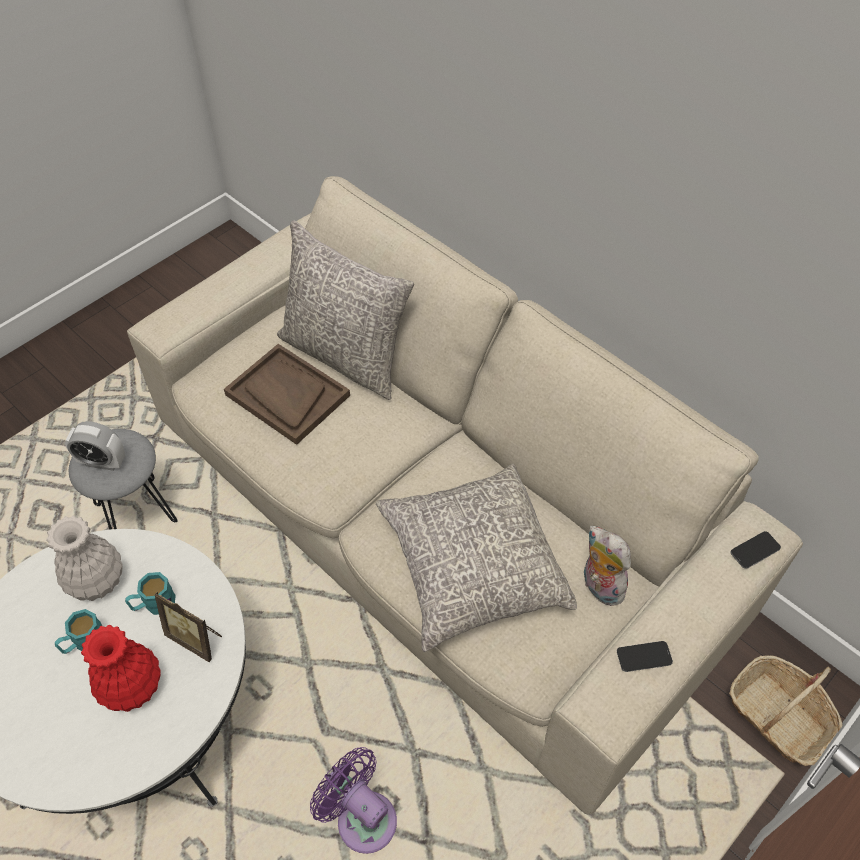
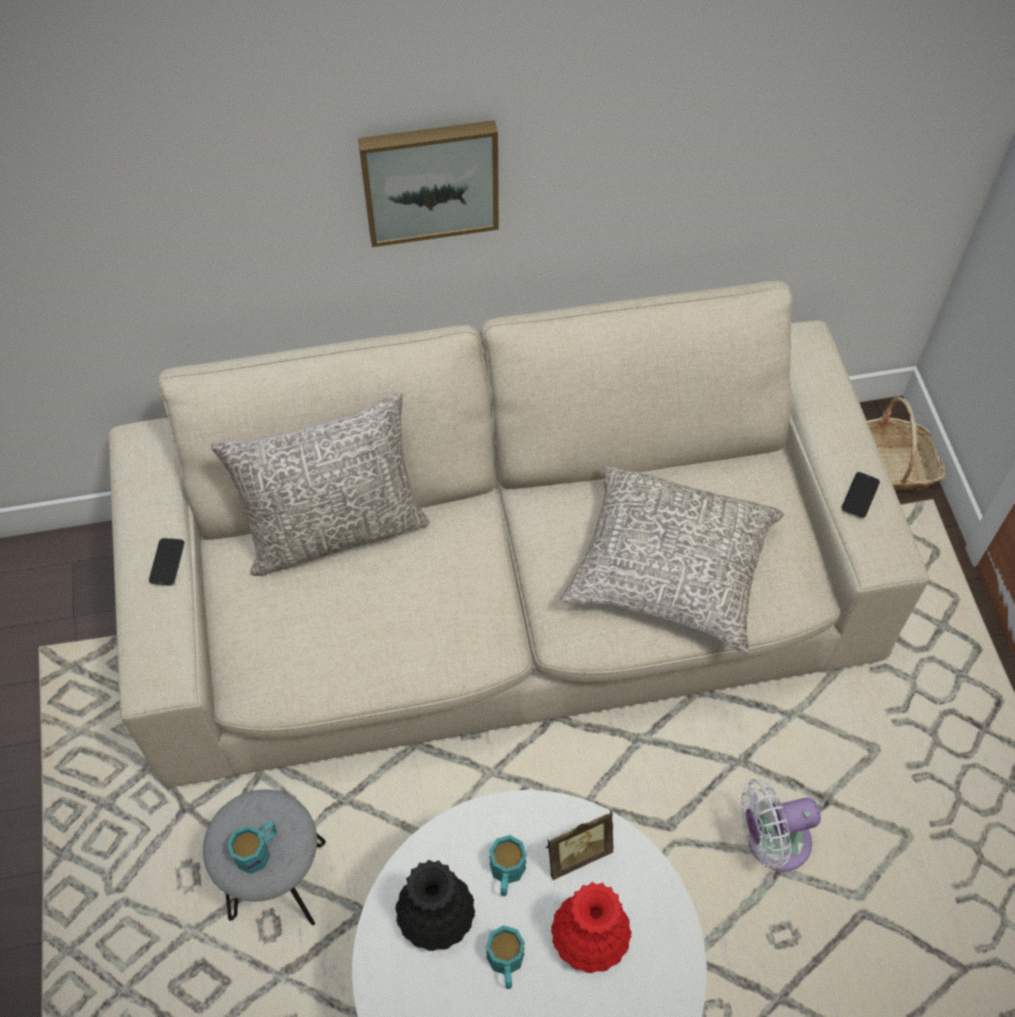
camera: 55 degrees left, 5 degrees up
white vase [46,515,122,601] -> black vase [395,860,475,951]
alarm clock [65,421,125,471] -> turquoise mug [227,821,277,874]
brown tray [224,344,350,445] -> none
purple fan [310,747,397,854] -> white fan [741,779,821,872]
plush toy [584,526,631,606] -> none
phone [731,531,781,569] -> phone moved to [149,538,185,586]
none -> picture [358,120,499,247]

